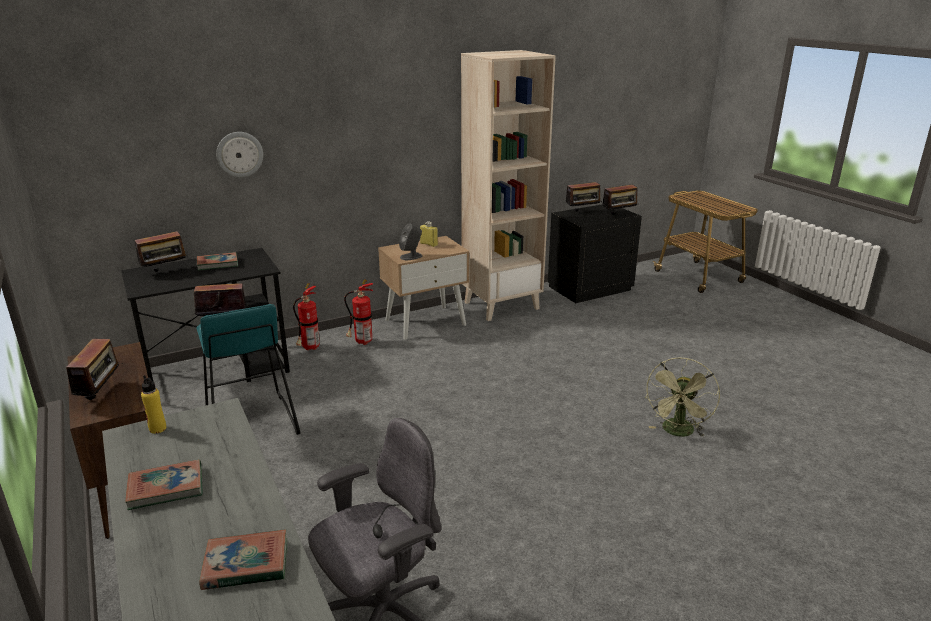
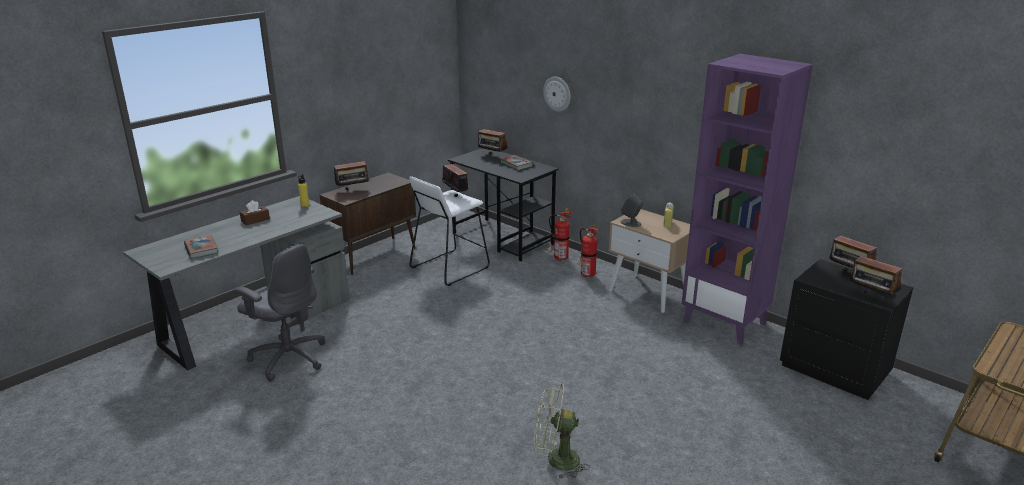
camera: 70 degrees right, 0 degrees up
book [125,459,203,510] -> brown tissue box [240,200,270,226]
turquoise stool [196,304,300,435] -> white stool [409,176,490,286]
beige bookcase [461,50,556,321] -> purple bookcase [682,54,813,345]

